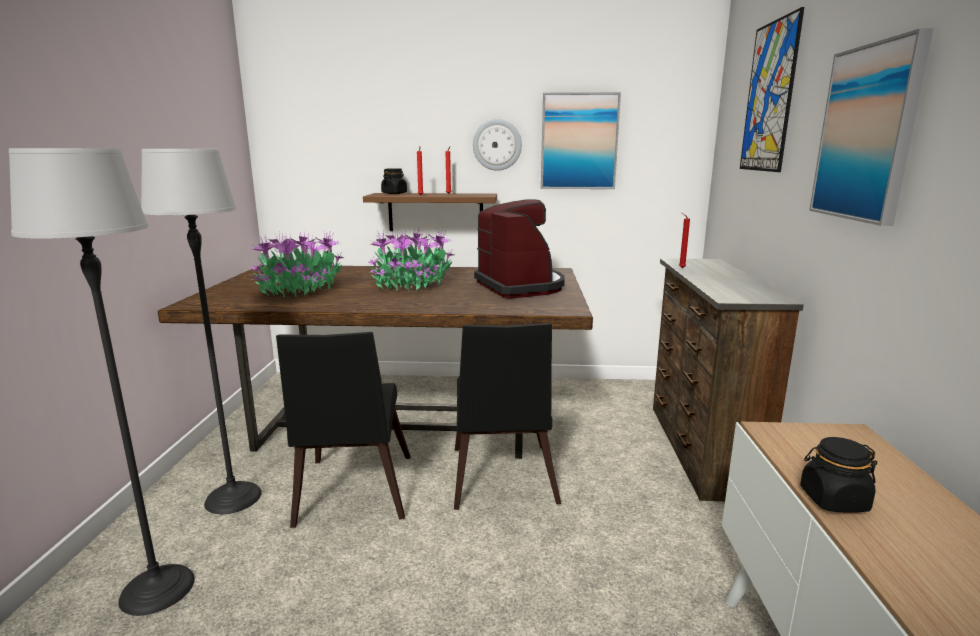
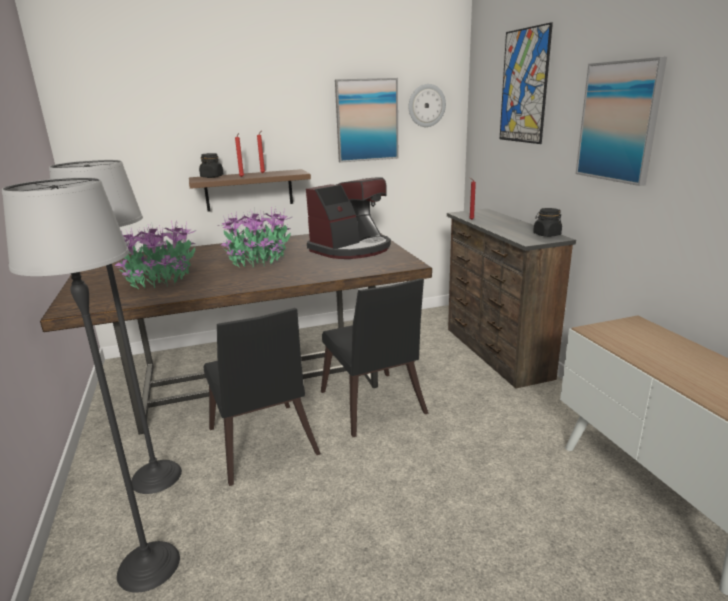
camera: 20 degrees left, 5 degrees up
wall clock [473,119,522,171] -> wall clock moved to [409,84,446,127]
coffee machine [474,199,565,299] -> coffee machine turned 90 degrees clockwise [306,177,391,259]
black jar [800,437,877,513] -> black jar moved to [533,208,562,237]

